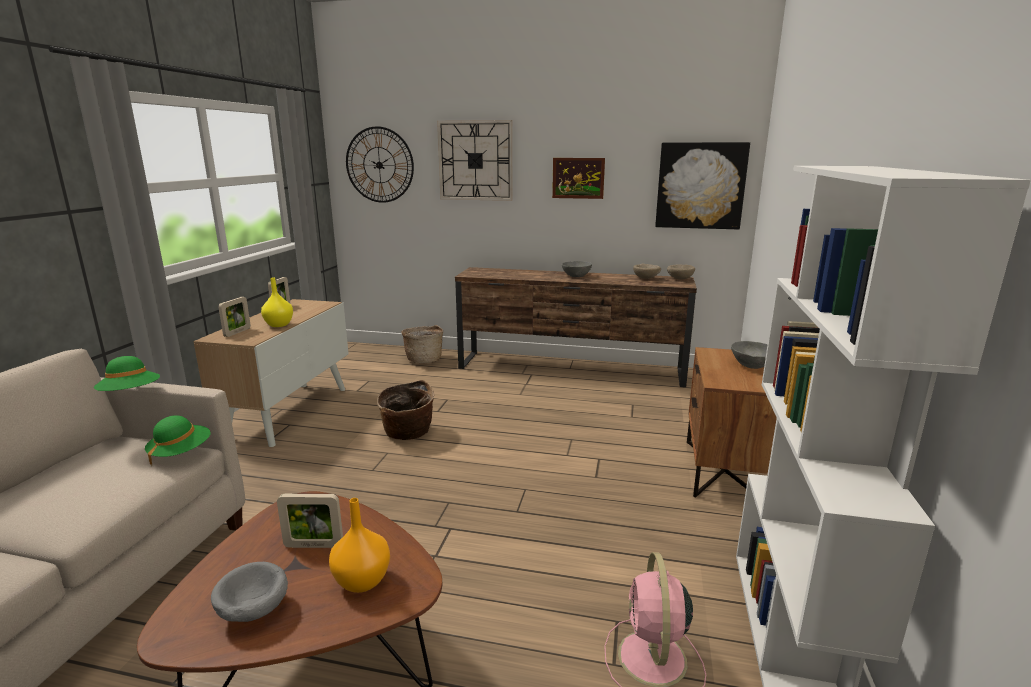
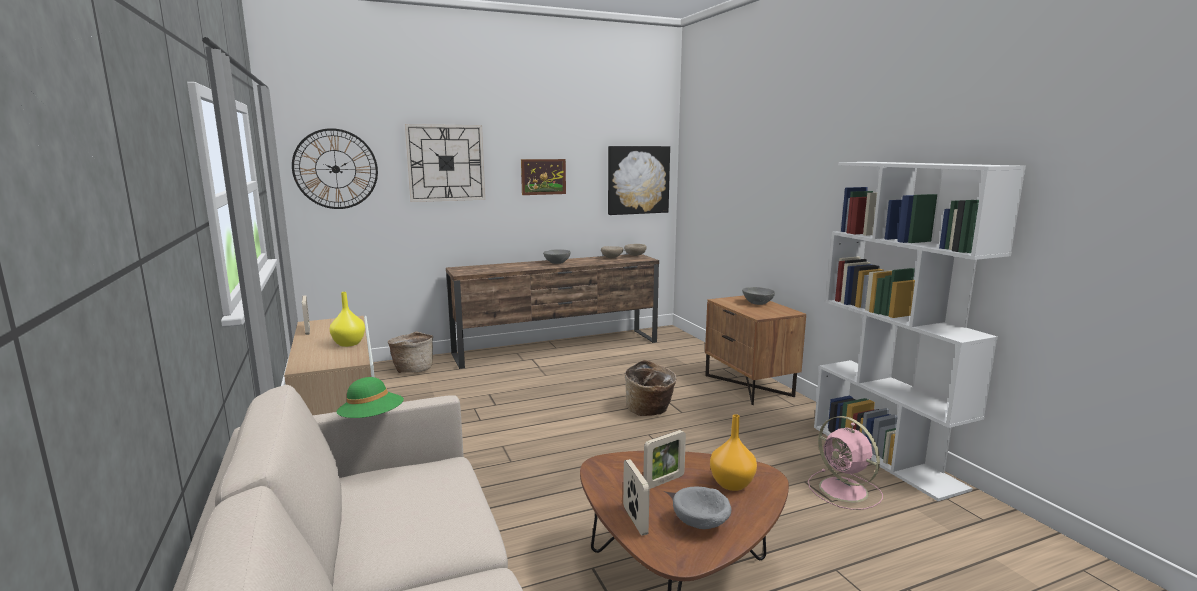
camera: 35 degrees left, 5 degrees down
green hat [145,415,211,466] -> none
picture frame [218,297,251,337] -> picture frame moved to [623,459,649,536]
basket [377,380,434,440] -> basket moved to [625,360,677,416]

